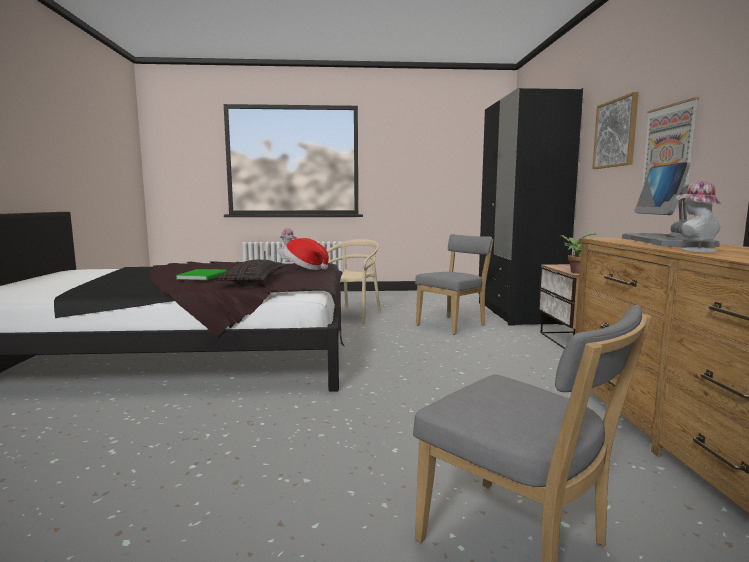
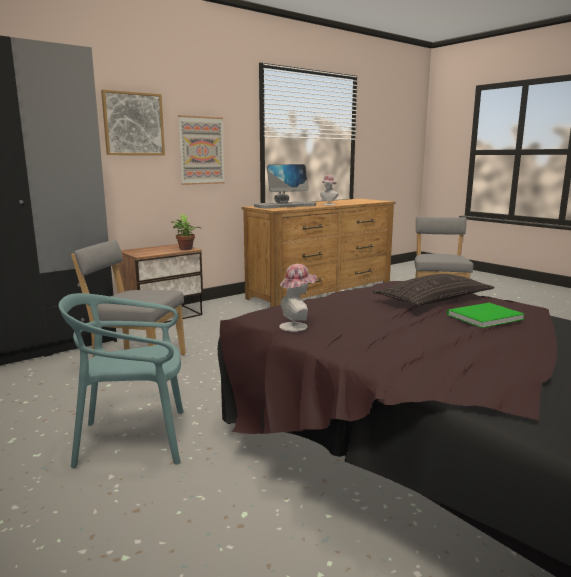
camera: 125 degrees left, 5 degrees up
hat [283,238,329,270] -> none
beige chair [327,239,381,324] -> turquoise chair [59,293,184,468]

